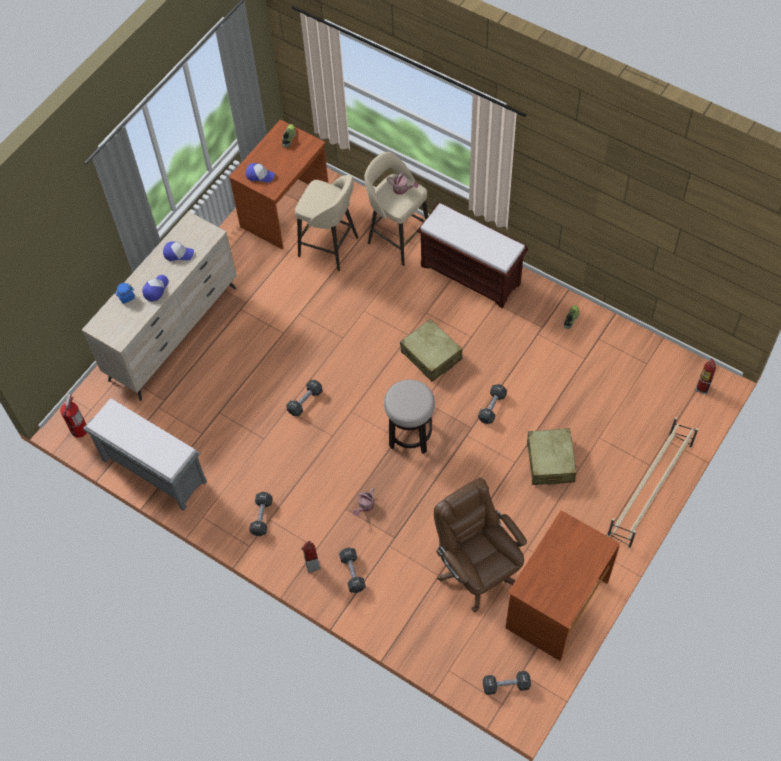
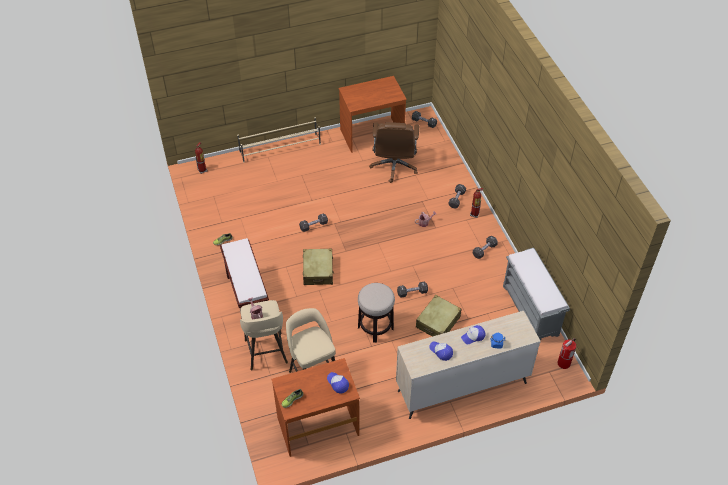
camera: 145 degrees left, 10 degrees down
stool [384,379,435,454] -> stool moved to [358,283,395,343]
beige suitcase [527,428,577,485] -> beige suitcase moved to [416,295,461,337]

